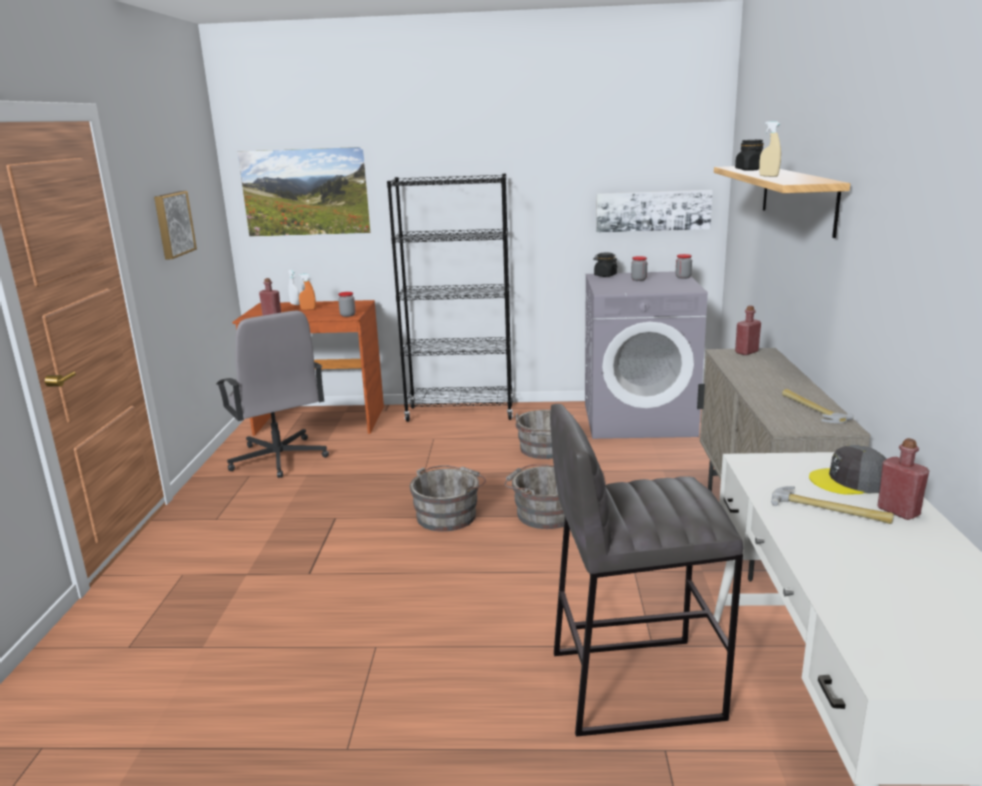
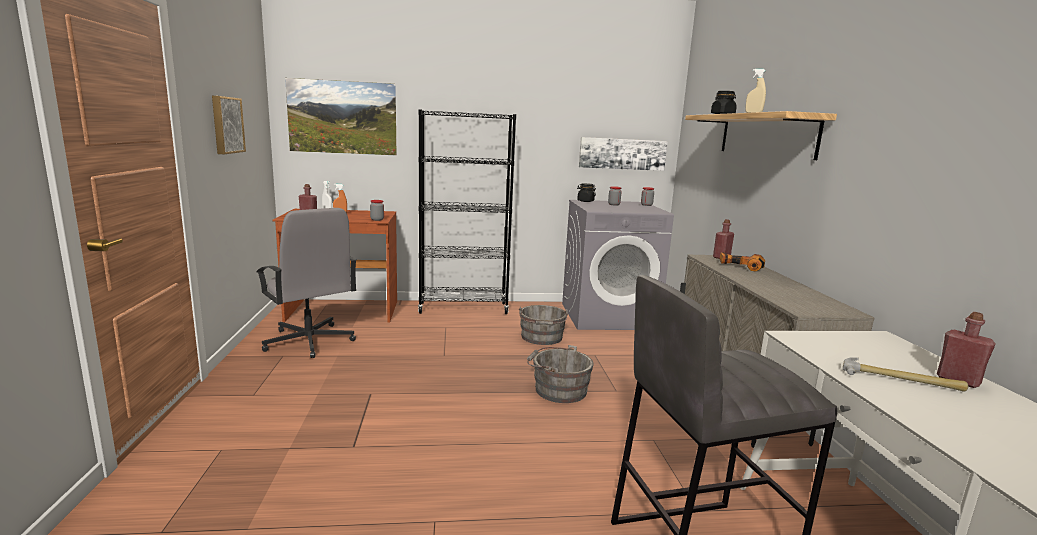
camera: 10 degrees left, 5 degrees down
grey bucket [410,465,486,532] -> none
hammer [782,389,854,423] -> none
grey cap [809,445,887,495] -> none
none -> power drill [720,252,765,272]

